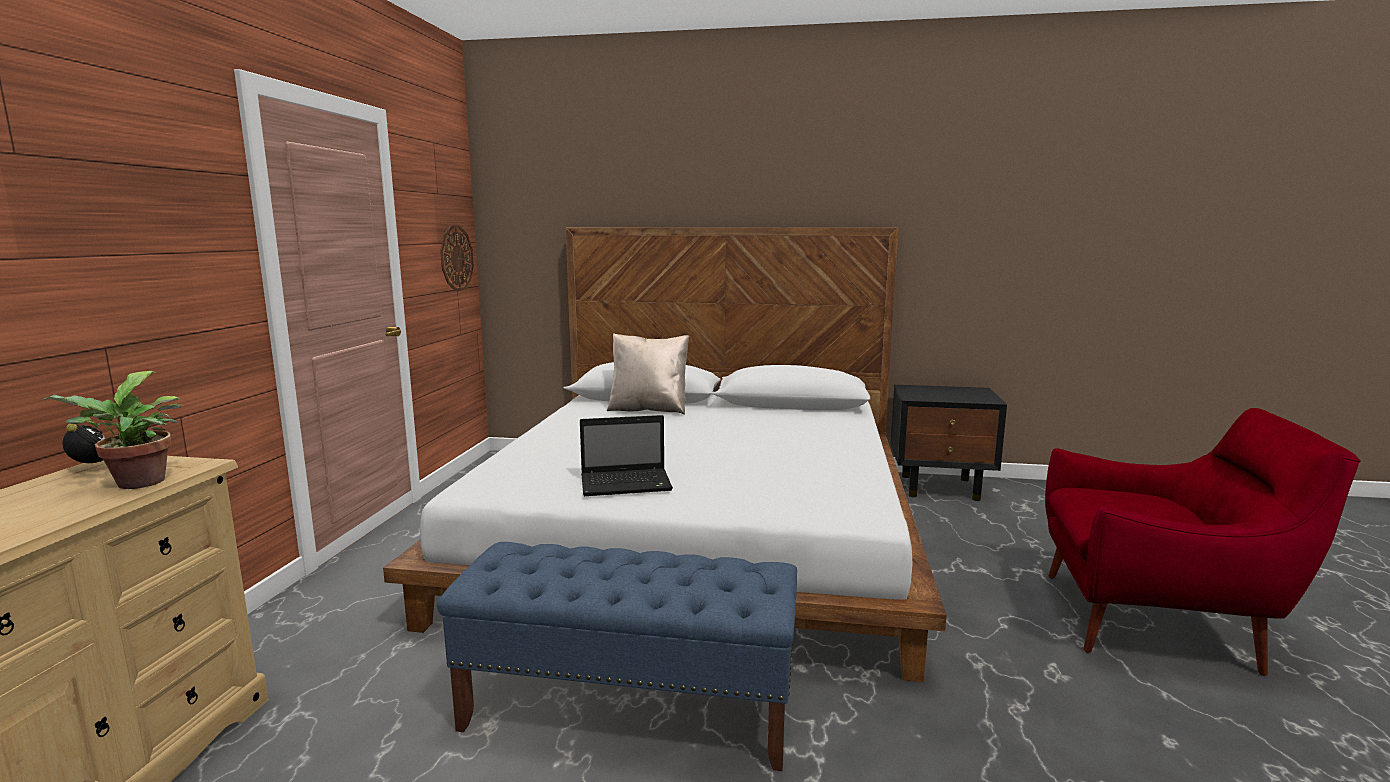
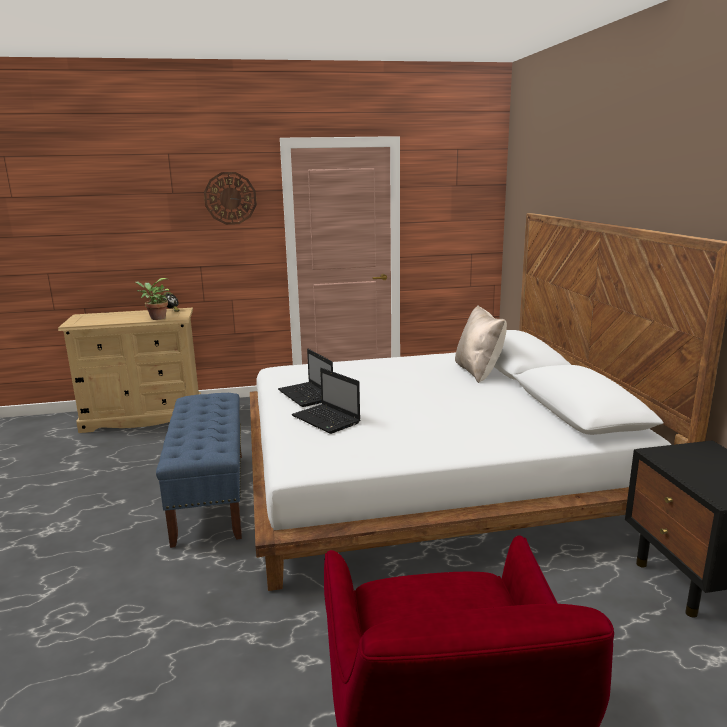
camera: 70 degrees right, 5 degrees up
wall clock [440,226,474,291] -> wall clock moved to [204,172,257,225]
none -> laptop [292,368,361,434]

